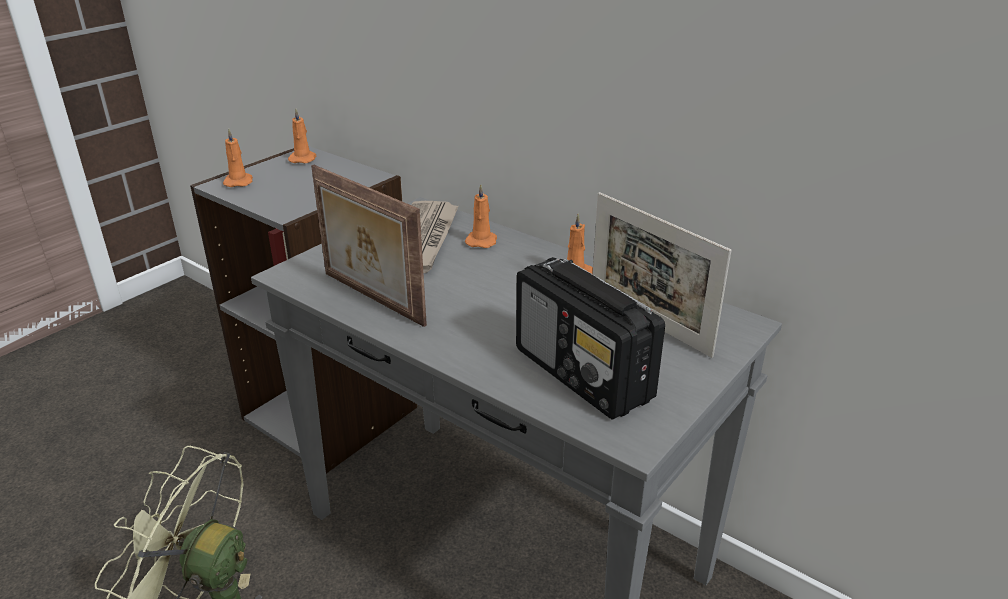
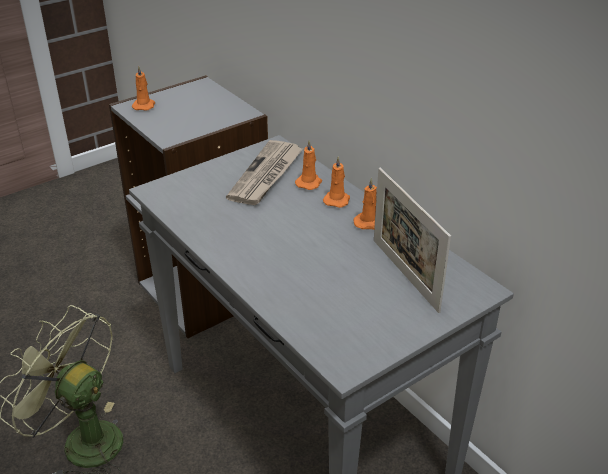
camera: 15 degrees right, 5 degrees up
orange candle [288,109,316,163] -> orange candle moved to [323,156,350,208]
picture frame [311,165,427,327] -> none
radio [516,257,665,420] -> none

